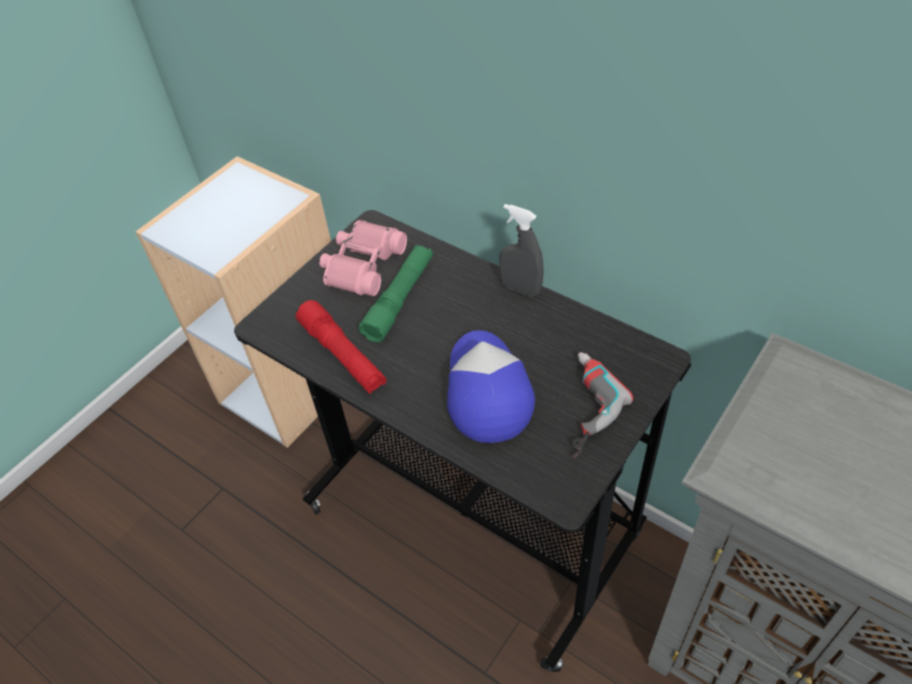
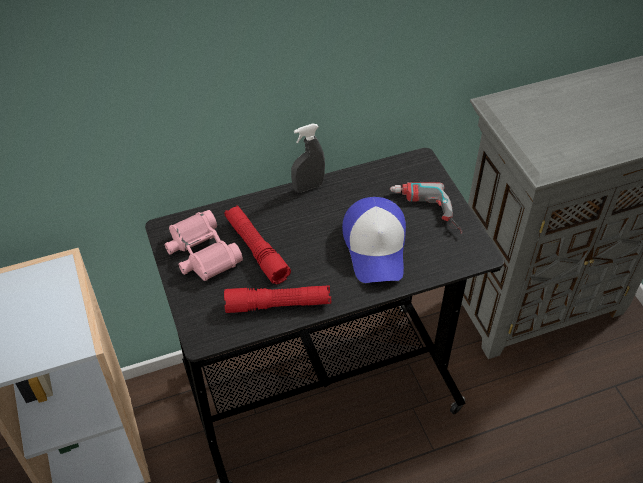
camera: 60 degrees left, 0 degrees up
green flashlight [358,245,433,343] -> red flashlight [225,205,291,284]
cap [447,330,535,443] -> cap turned 120 degrees counterclockwise [342,197,406,283]

